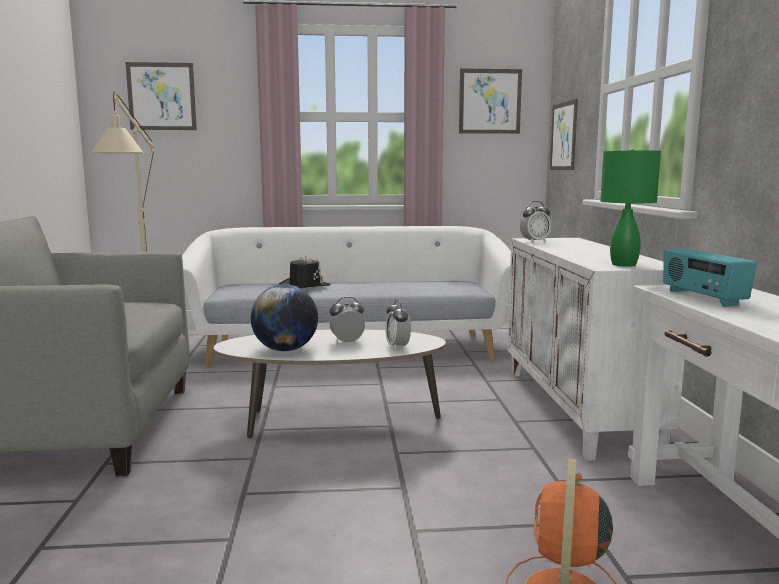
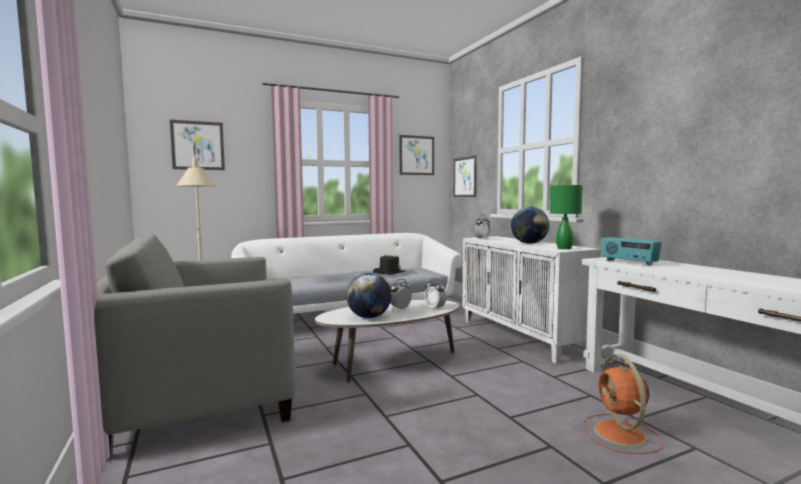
camera: 20 degrees left, 5 degrees down
black hat [279,256,331,288] -> black hat moved to [373,253,406,275]
none -> globe [511,207,549,244]

